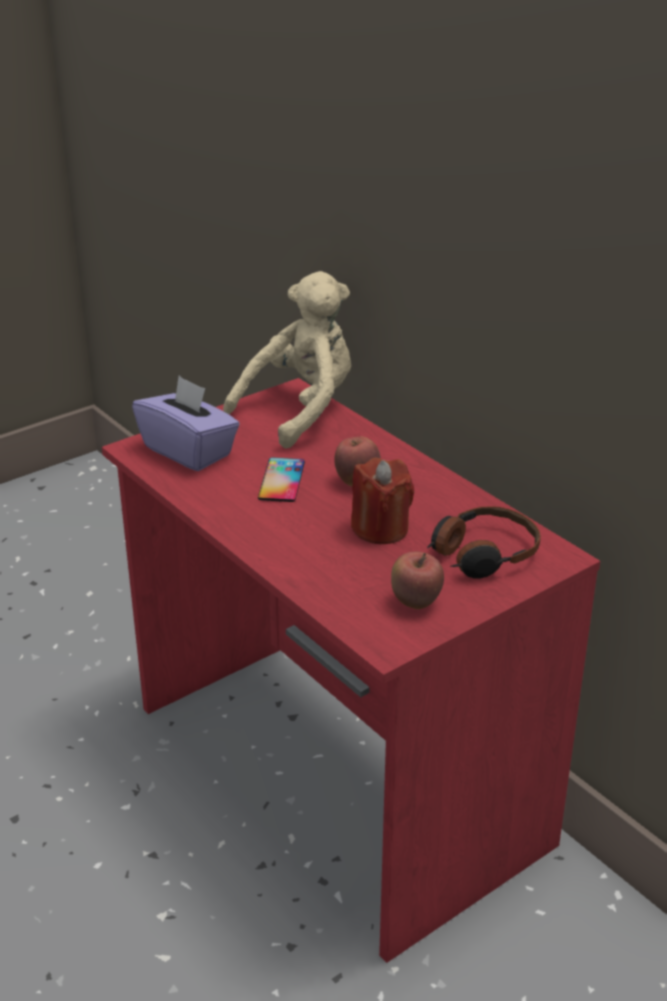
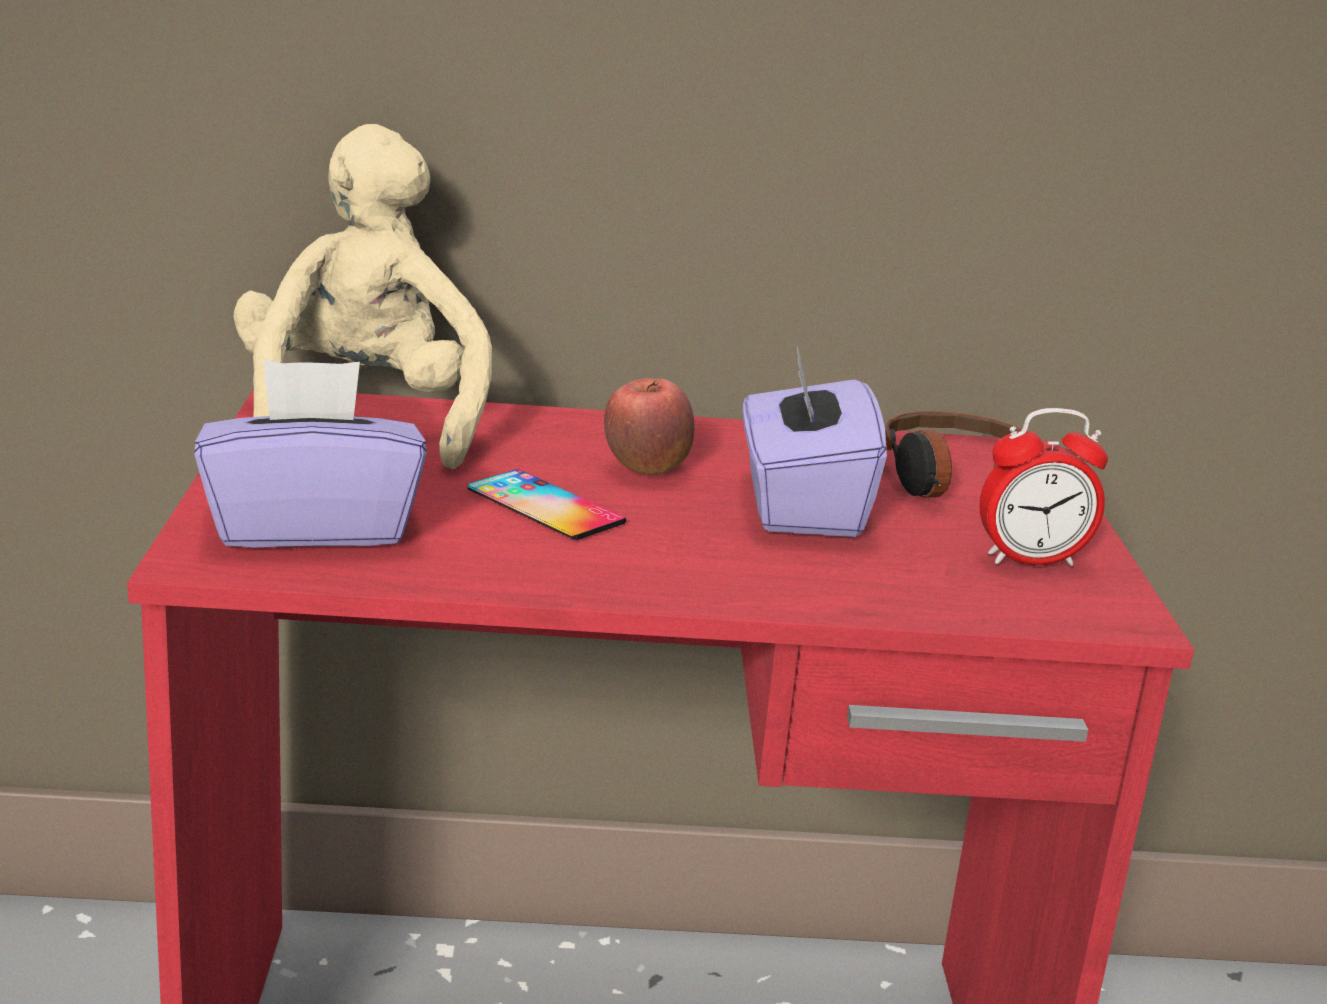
camera: 55 degrees left, 10 degrees down
red candle [351,458,414,544] -> purple tissue box [743,345,887,537]
apple [391,552,444,609] -> alarm clock [979,408,1108,566]

